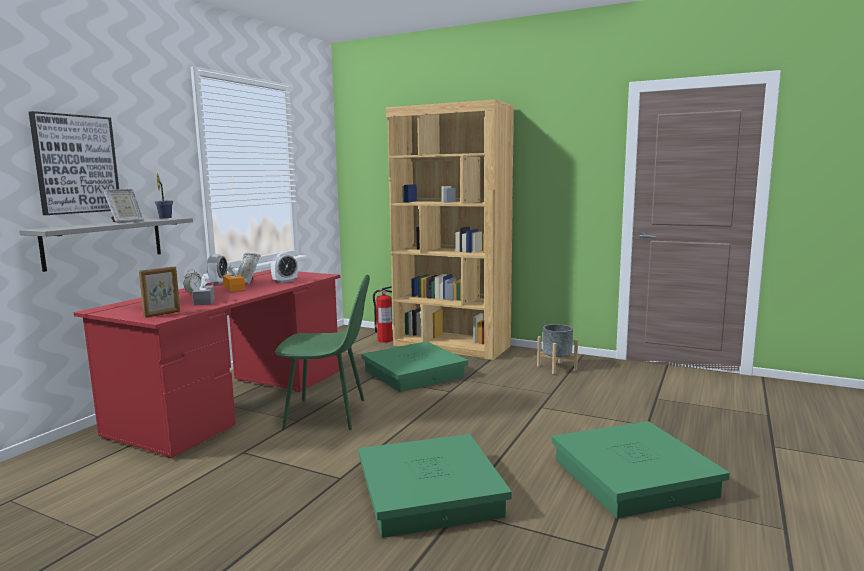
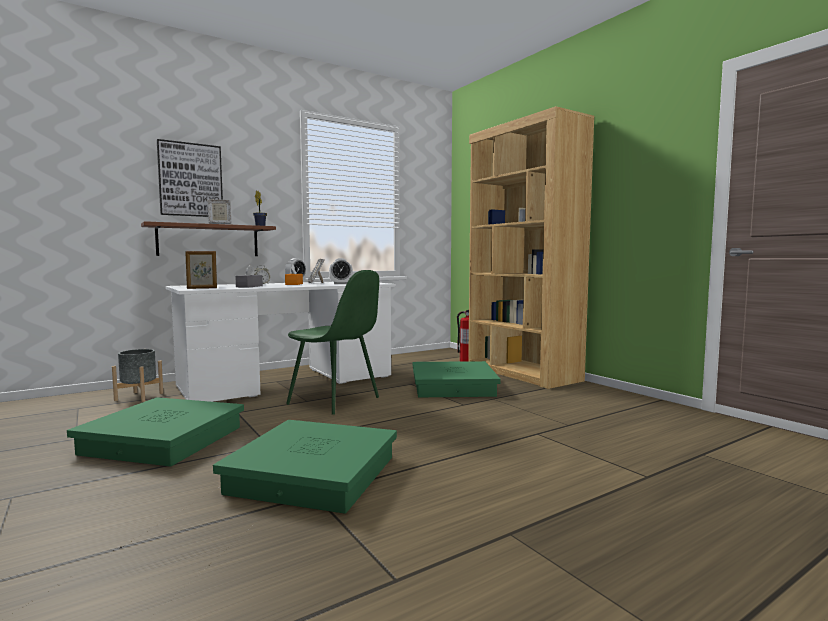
camera: 30 degrees right, 5 degrees down
grey shelf [19,217,193,272] -> brown shelf [141,221,276,256]
red desk [74,269,340,459] -> white desk [165,282,396,402]
grey planter [537,324,578,374] -> grey planter moved to [112,349,163,402]
green storage box [552,421,730,518] -> green storage box moved to [67,397,244,466]

